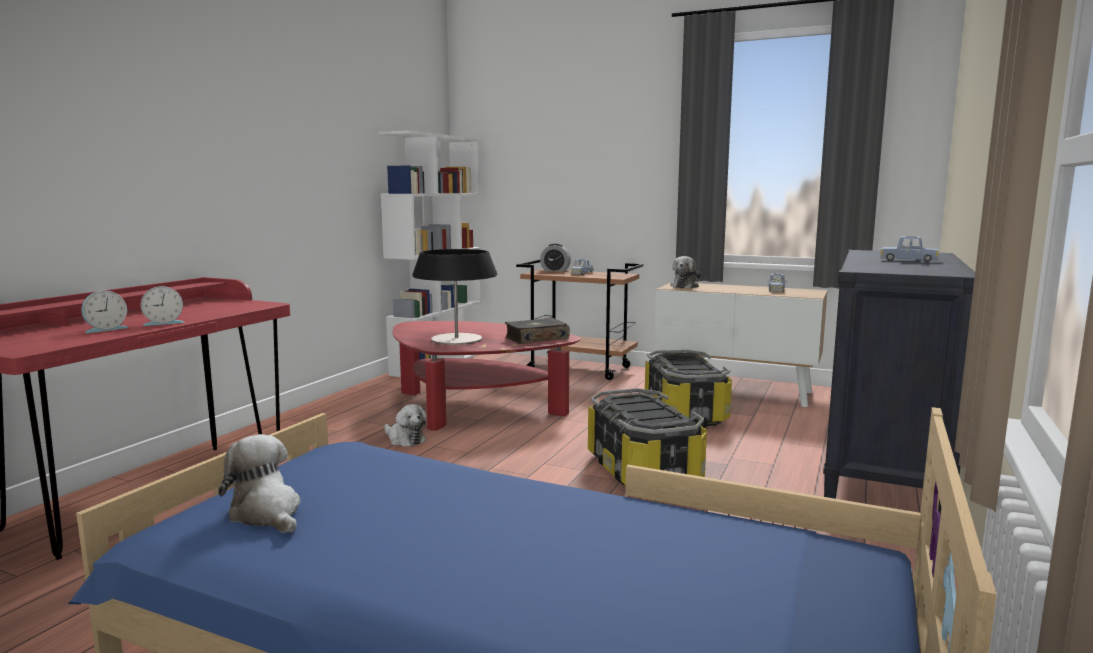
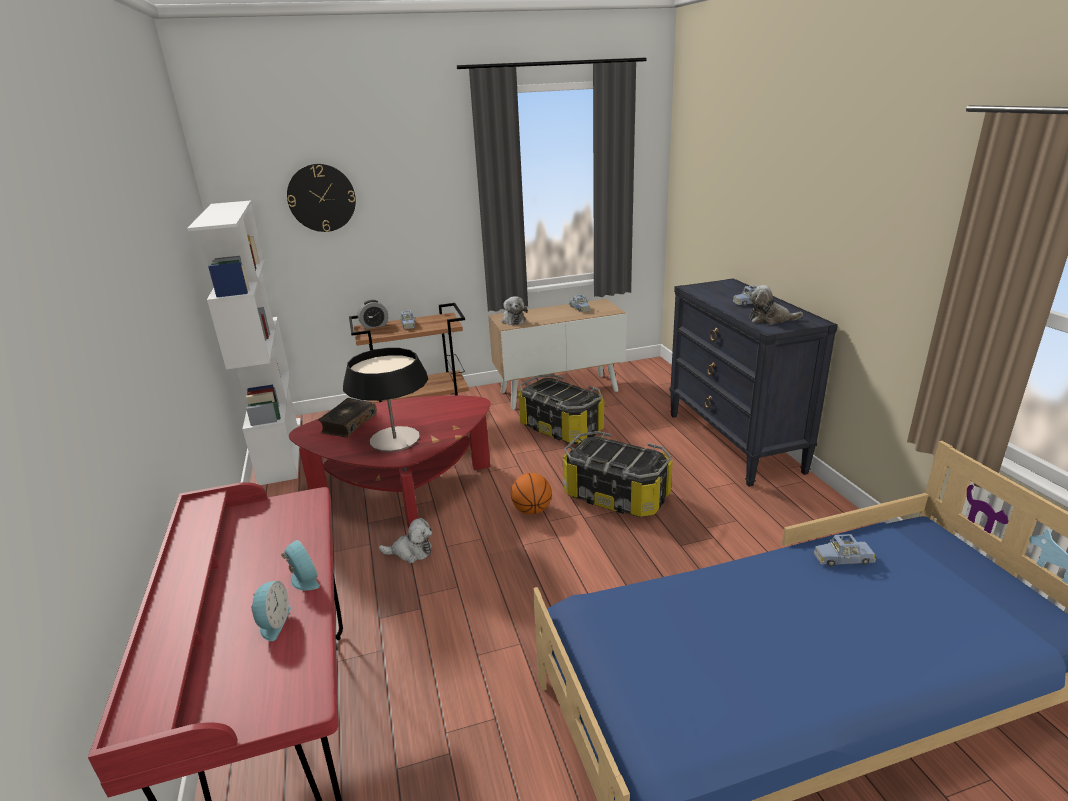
camera: 40 degrees left, 15 degrees up
alarm clock [141,286,185,326] -> alarm clock turned 60 degrees counterclockwise [281,540,320,591]
plush toy [218,434,301,533] -> plush toy moved to [749,285,803,325]
book [505,317,570,344] -> book moved to [318,398,377,437]
none -> wall clock [287,164,356,232]
none -> basketball [511,473,552,514]
none -> blue toy car [814,534,876,567]

